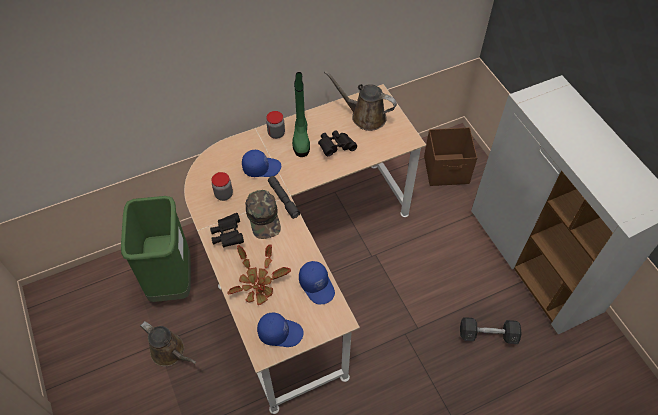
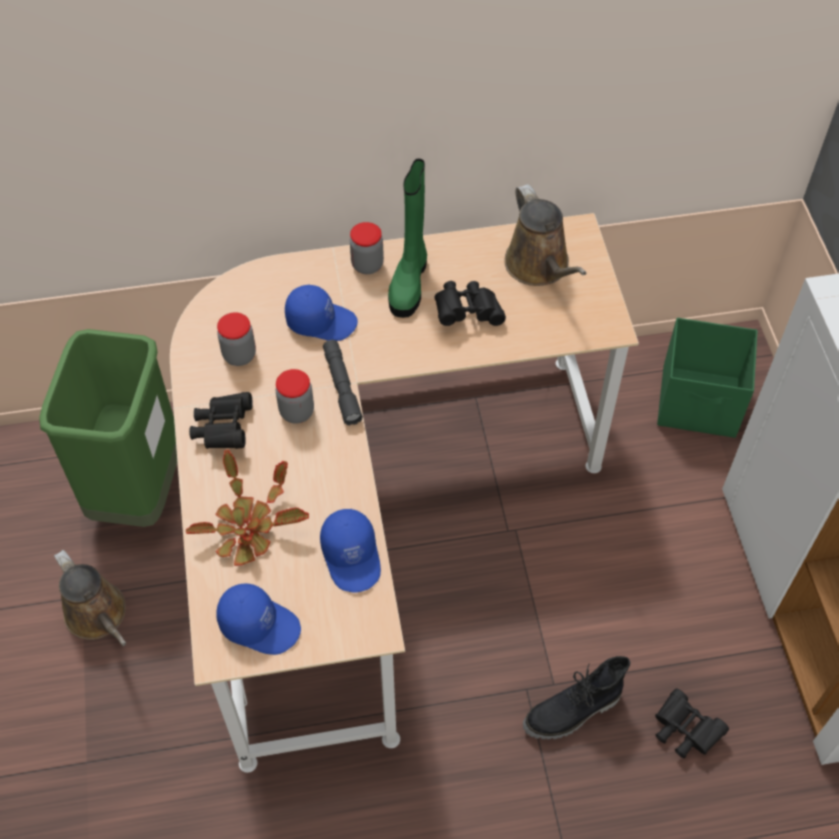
camera: 15 degrees right, 0 degrees up
green cap [245,190,281,239] -> jar [276,369,314,424]
brown watering can [324,71,397,131] -> brown watering can turned 150 degrees counterclockwise [504,184,587,286]
brown storage box [424,127,477,186] -> green storage box [657,318,758,438]
grey dumbbell [460,317,522,344] -> black binoculars [655,688,729,758]
none -> black boot [523,656,630,740]

